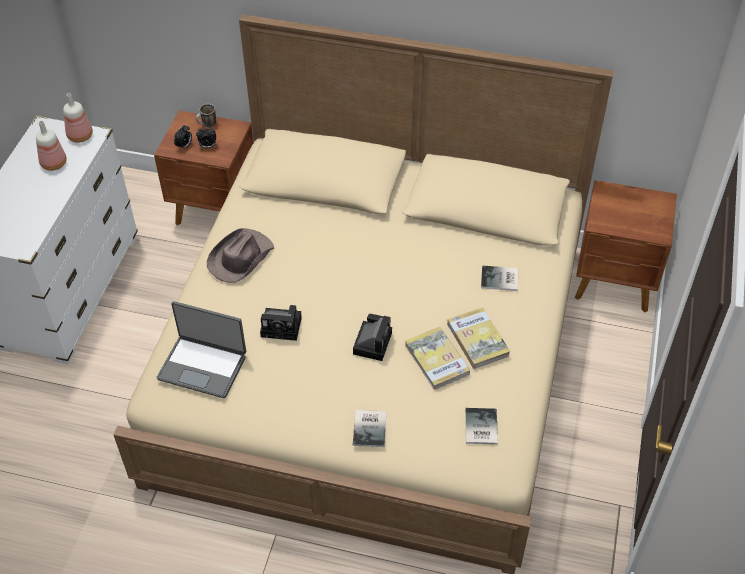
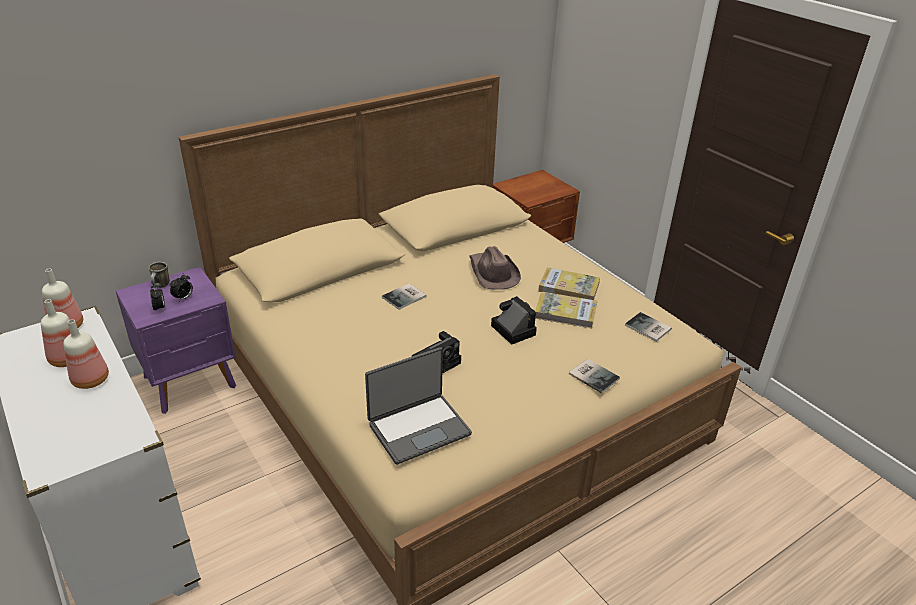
camera: 50 degrees left, 15 degrees down
brown nightstand [154,111,254,225] -> purple nightstand [116,267,236,414]
brown hat [207,228,274,283] -> brown hat moved to [469,246,521,290]
book [481,265,518,291] -> book moved to [382,283,426,310]
none -> bottle [63,319,109,389]

